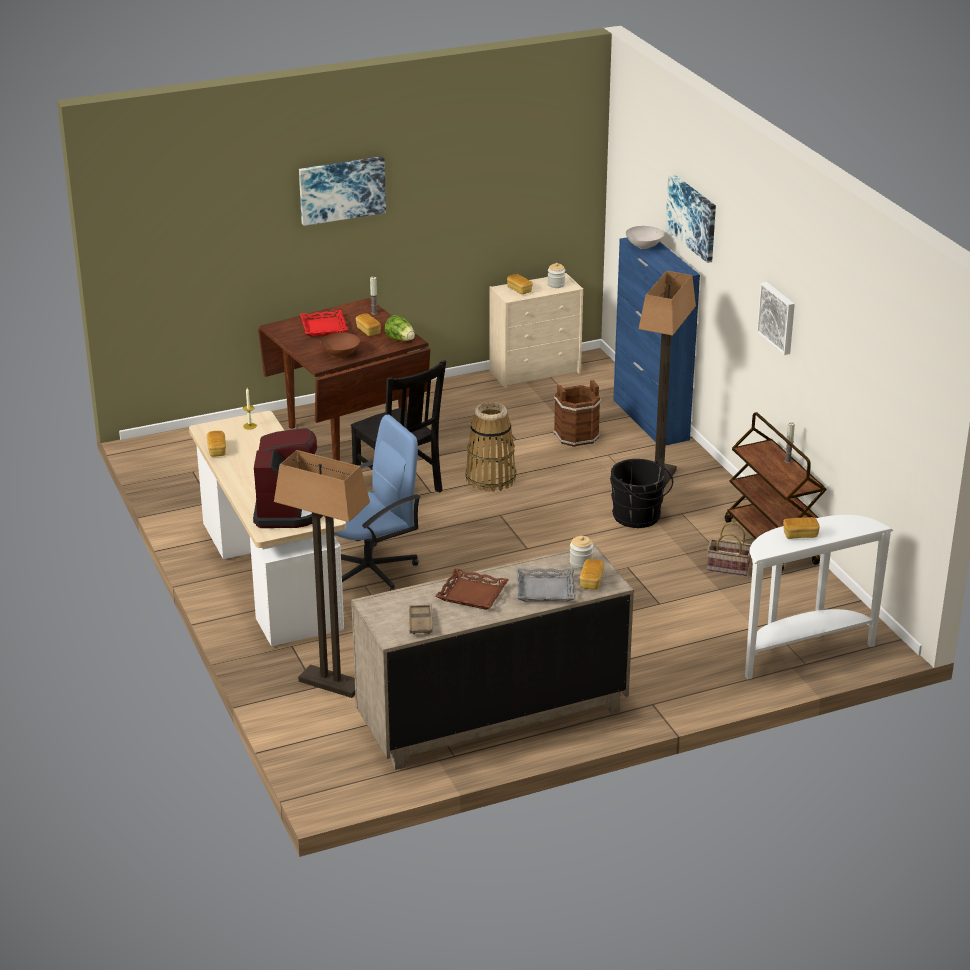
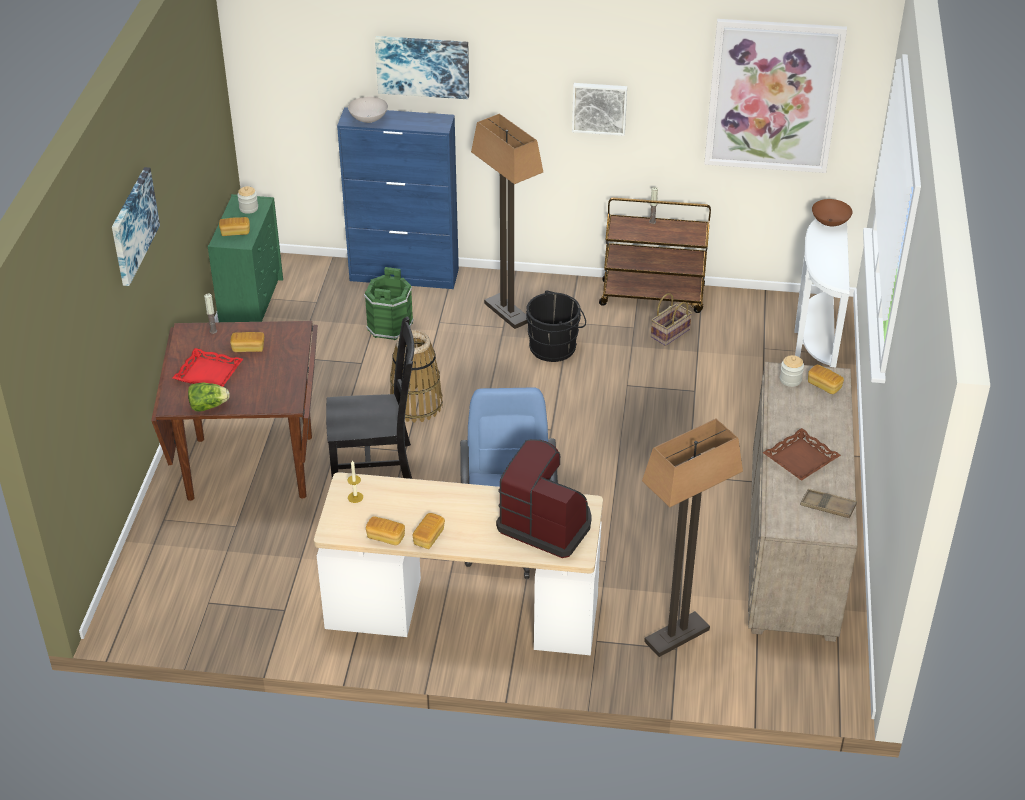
camera: 60 degrees left, 10 degrees up
brown bowl [321,333,360,357] -> brown bowl moved to [812,199,853,226]
lettuce [385,315,415,341] -> lettuce moved to [188,383,230,412]
beige dresser [489,273,583,388] -> green dresser [208,194,283,322]
grey tray [516,568,576,602] -> none
brown bucket [553,380,601,447] -> green bucket [364,267,414,340]
bread [783,517,820,539] -> bread moved to [412,513,445,549]
none -> picture [704,19,847,173]

